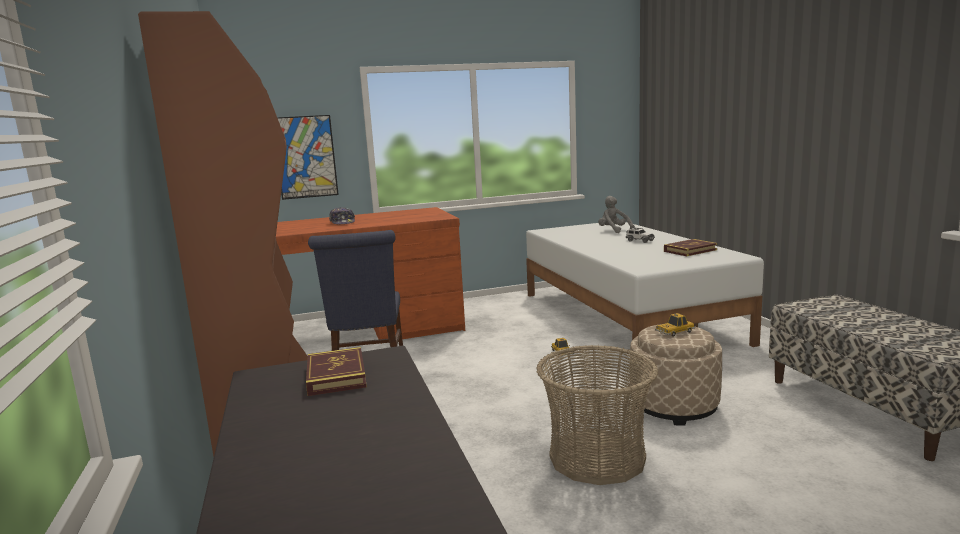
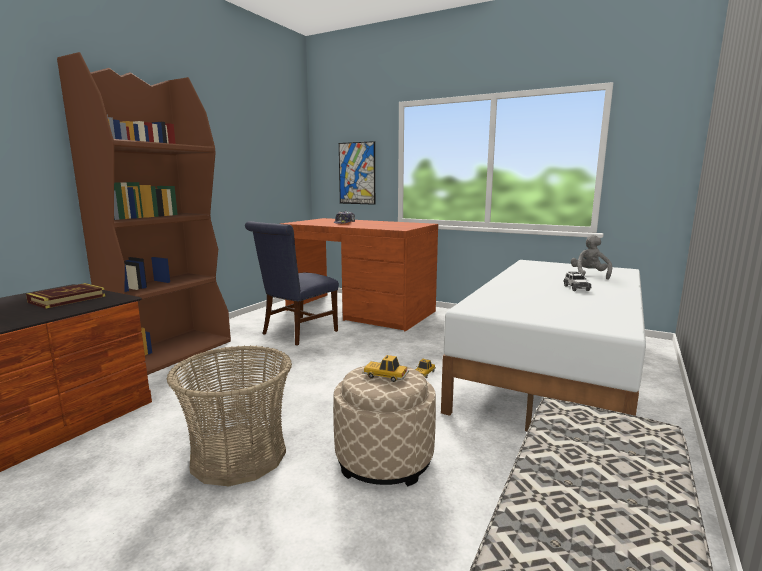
camera: 45 degrees right, 0 degrees up
book [664,239,717,256] -> none

